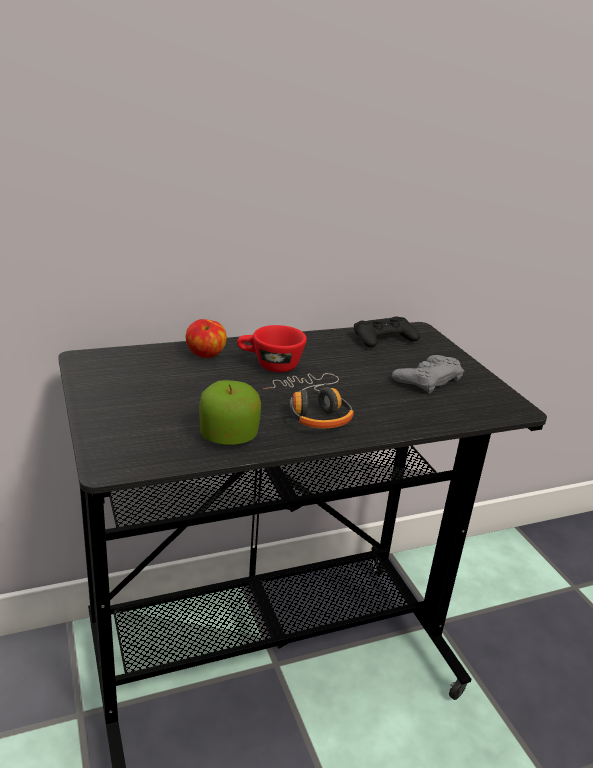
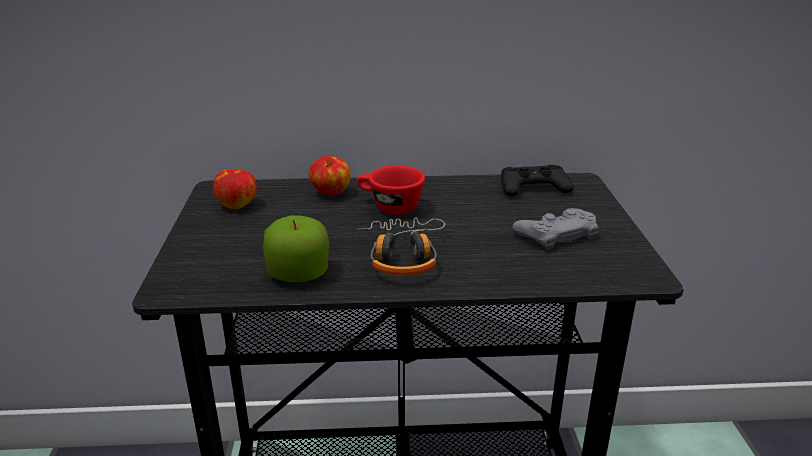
camera: 20 degrees right, 0 degrees up
none -> apple [213,169,257,209]

